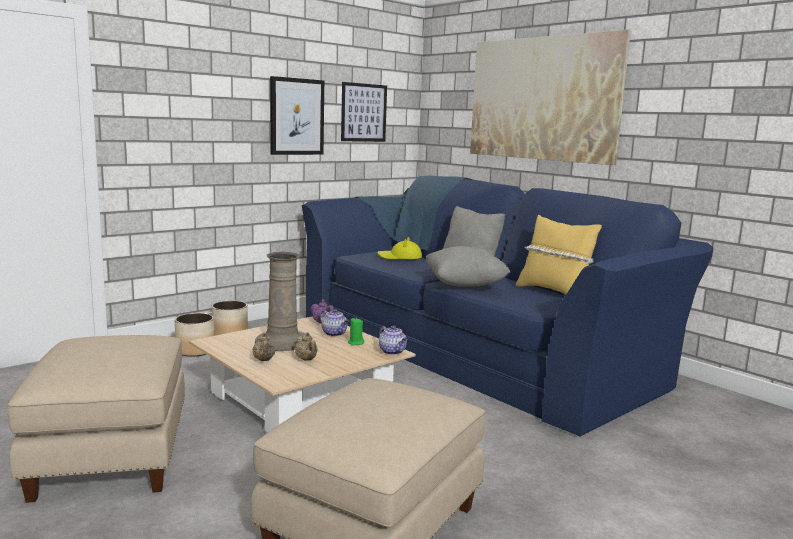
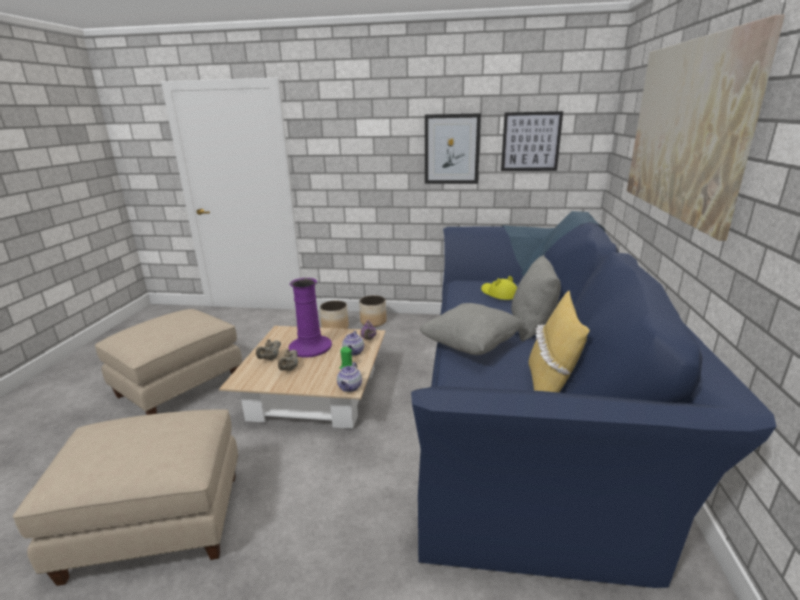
camera: 50 degrees right, 10 degrees up
beige vase [255,252,305,351] -> purple vase [289,278,332,358]

